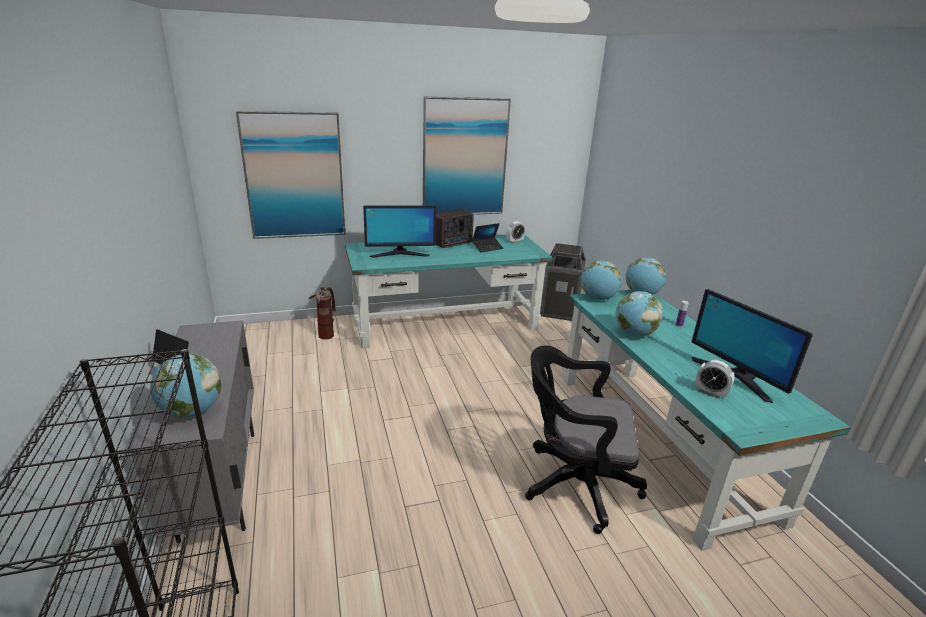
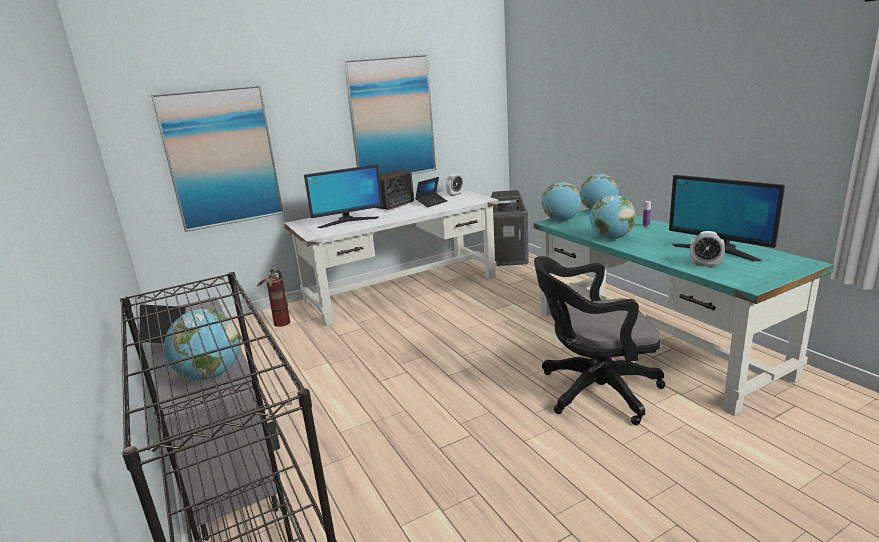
camera: 10 degrees left, 5 degrees down
turquoise desk [345,235,553,348] -> white desk [284,189,499,326]

